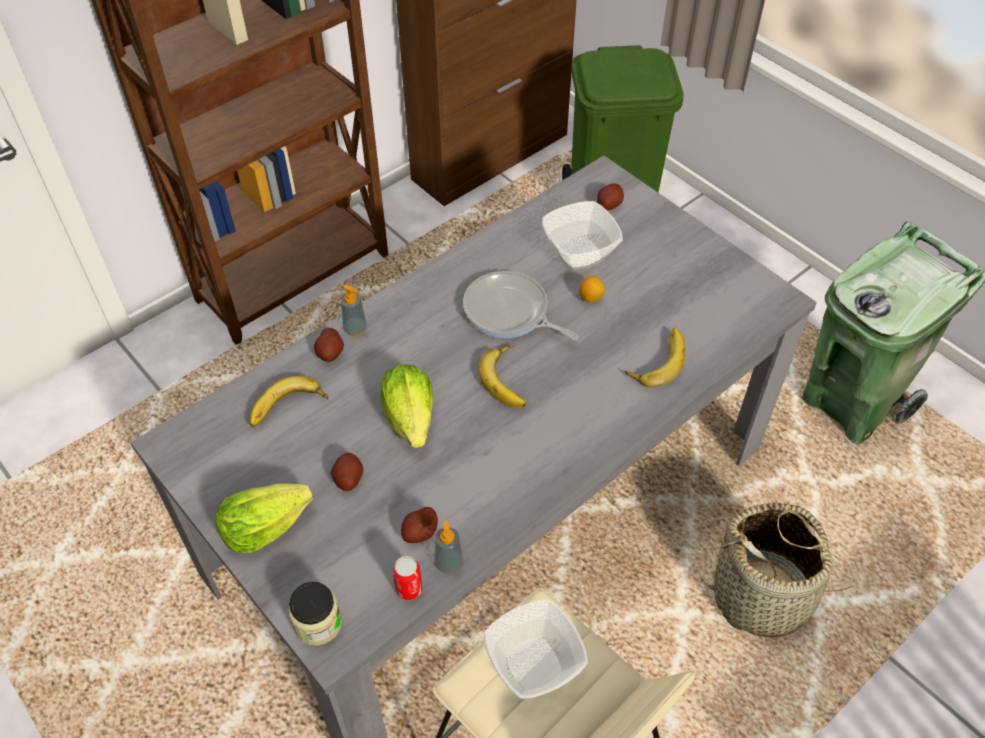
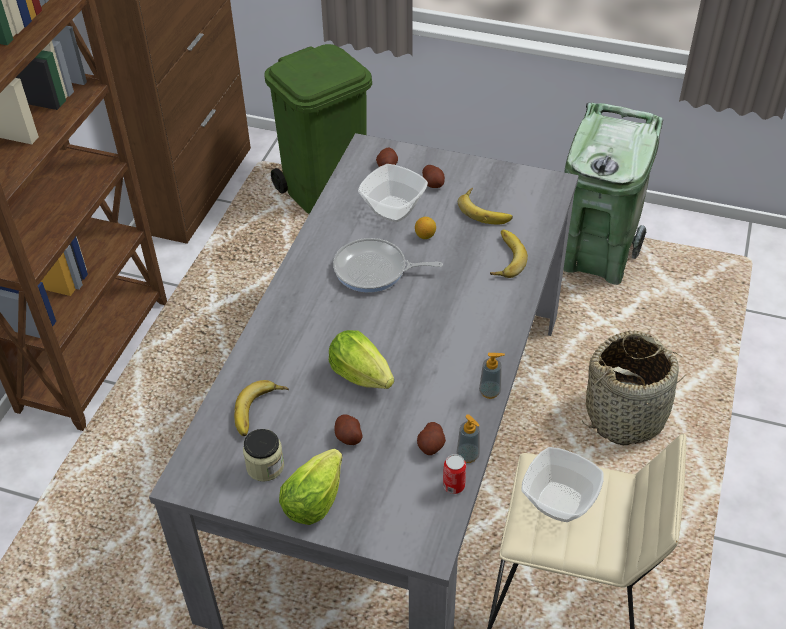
camera: 30 degrees left, 5 degrees down
jar [288,582,342,646] -> jar moved to [243,429,284,482]
potato [314,328,344,362] -> potato moved to [422,165,445,188]
soap dispenser [341,284,367,336] -> soap dispenser moved to [479,353,505,399]
banana [478,345,526,408] -> banana moved to [458,188,513,224]

